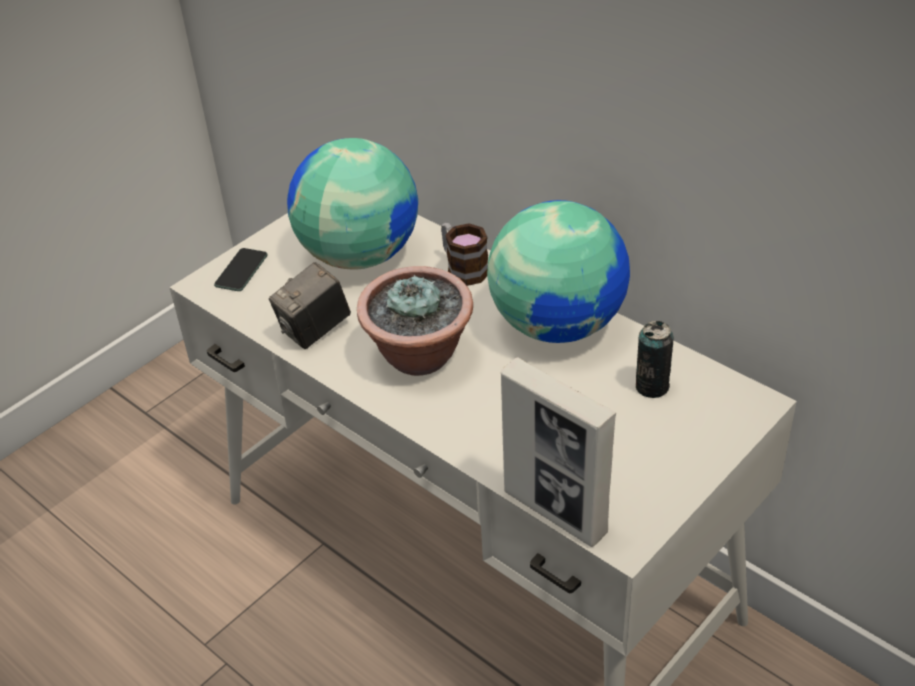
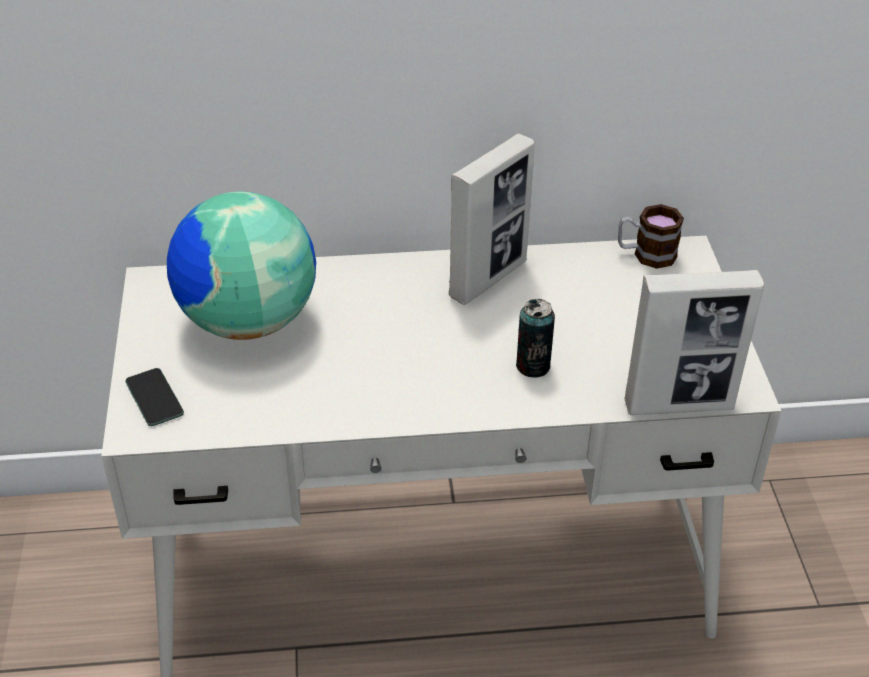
camera: 50 degrees left, 0 degrees up
camera [269,262,351,349] -> none
potted plant [357,266,473,376] -> none
mug [441,223,488,286] -> mug moved to [618,204,684,269]
globe [487,200,630,343] -> picture frame [449,133,535,305]
can [636,321,674,398] -> can moved to [516,299,555,378]

